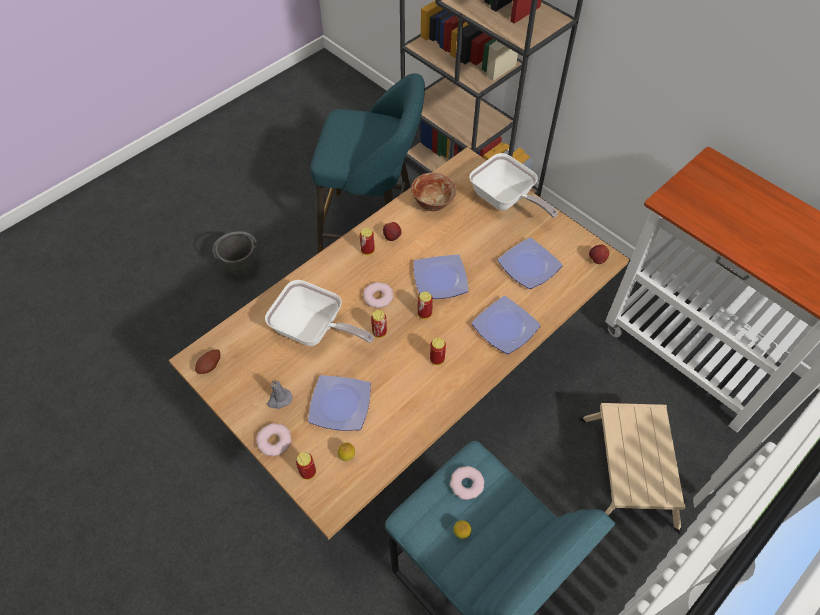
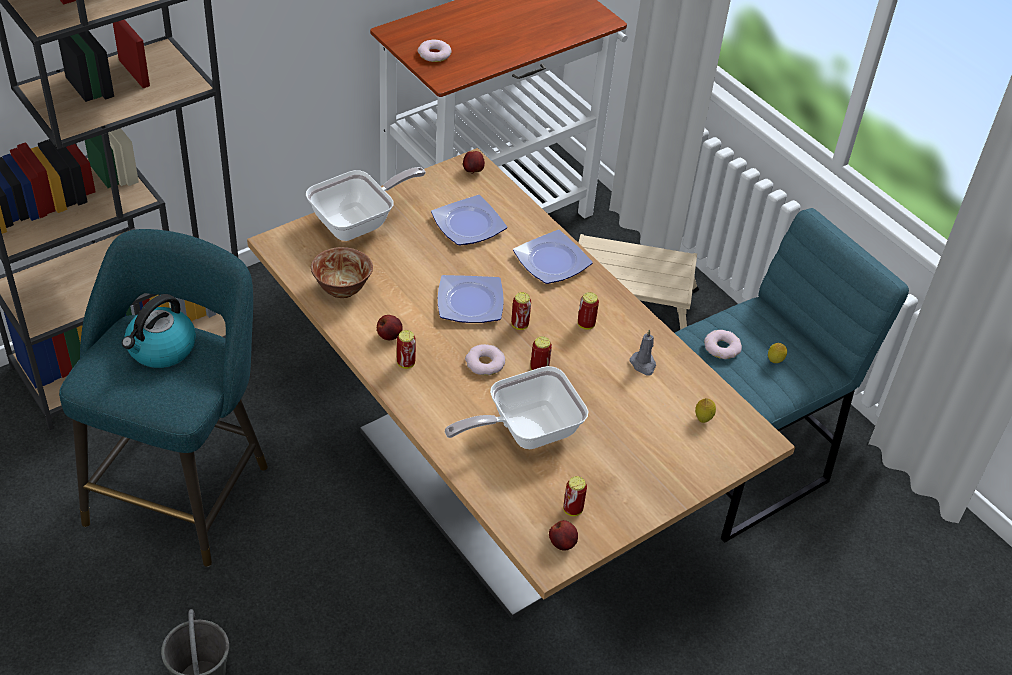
camera: 85 degrees left, 10 degrees down
potato [195,349,220,374] -> apple [549,520,578,551]
donut [256,423,291,456] -> donut moved to [417,40,452,62]
frying pan [265,280,374,346] -> frying pan turned 150 degrees counterclockwise [445,366,588,449]
grey candle [267,379,292,409] -> grey candle moved to [629,329,656,376]
can [296,452,316,480] -> can moved to [563,476,587,516]
plate [308,375,371,431] -> none
none -> kettle [122,294,196,368]

